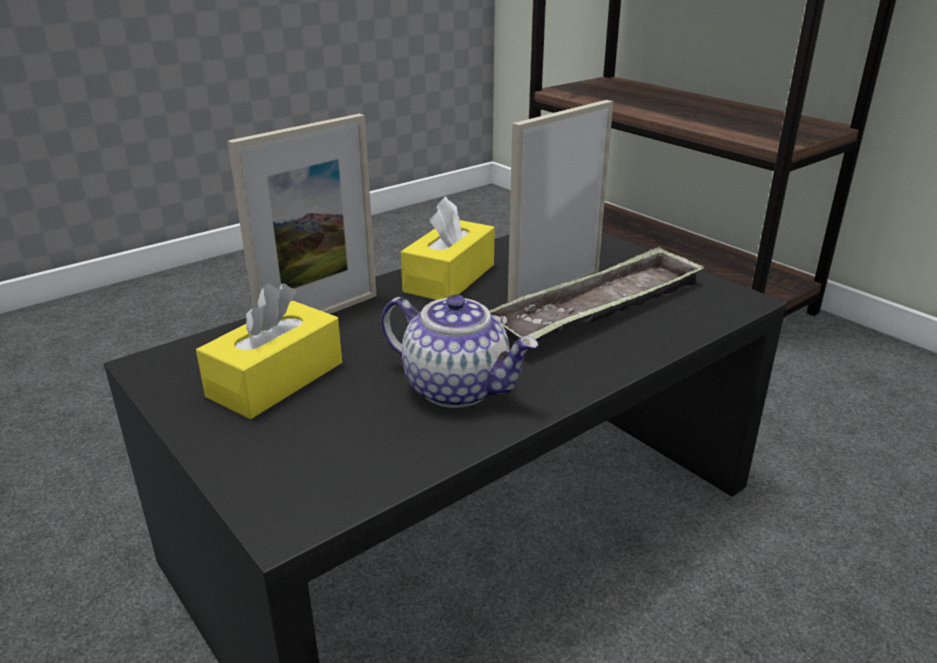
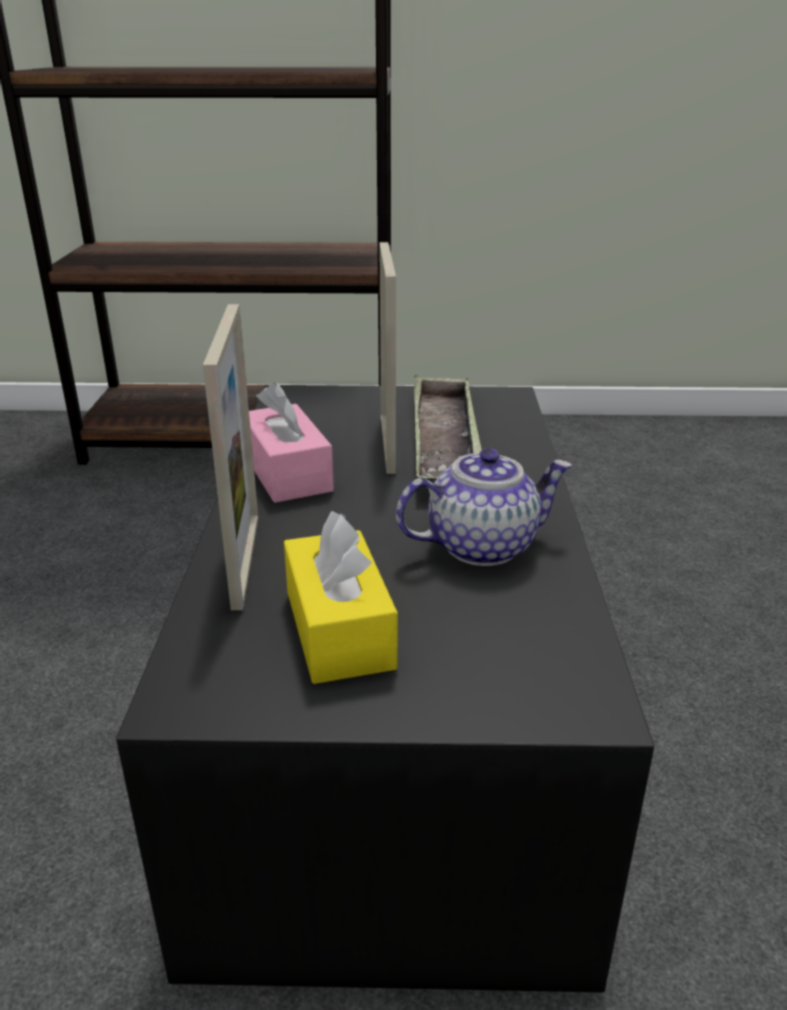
camera: 50 degrees left, 0 degrees up
yellow tissue box [401,196,495,300] -> pink tissue box [249,382,334,503]

